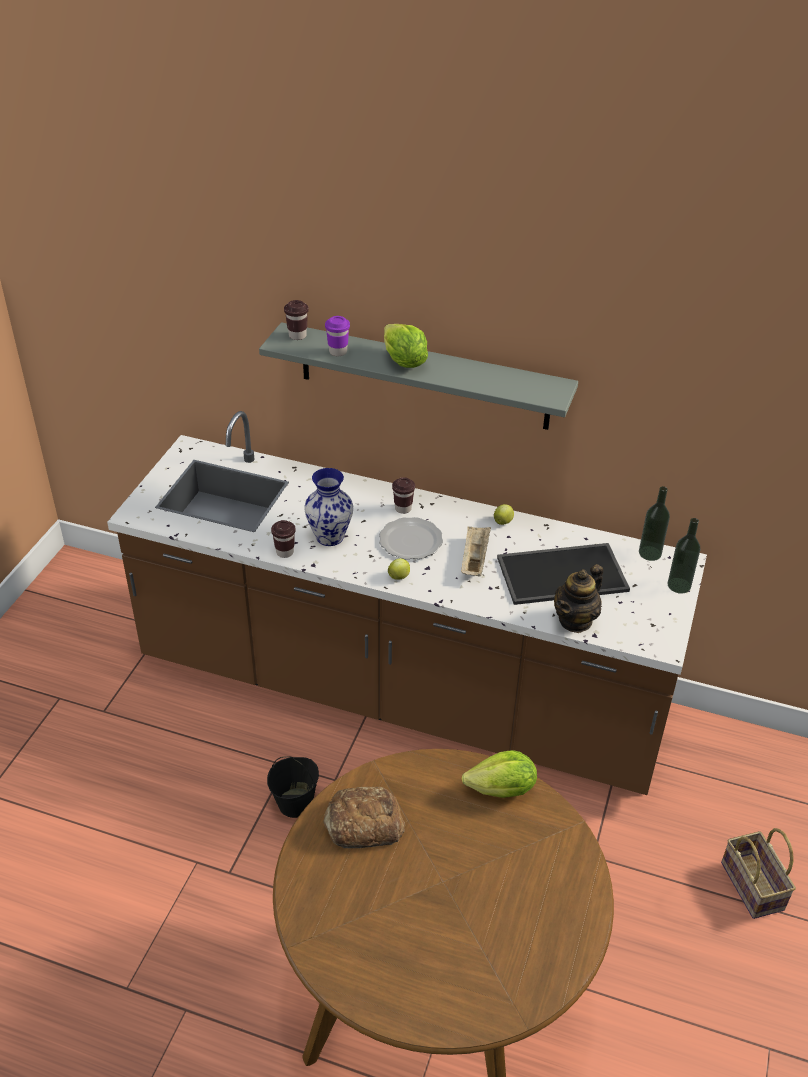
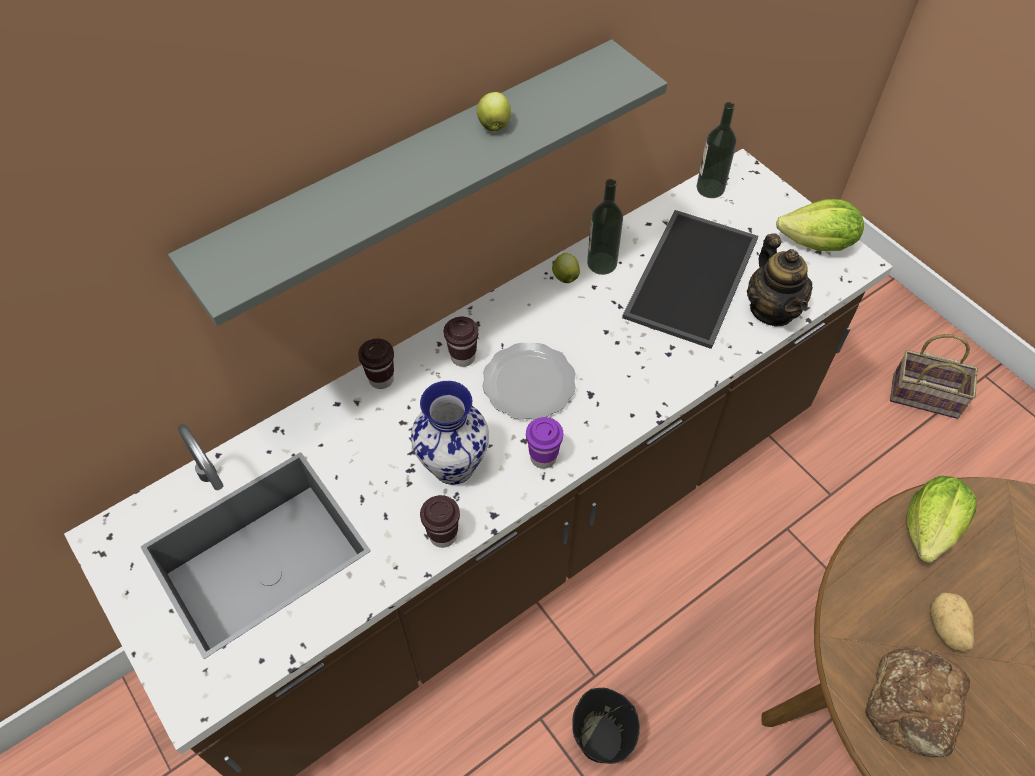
camera: 55 degrees left, 15 degrees up
brown cup [284,300,309,340] -> brown cup moved to [358,338,394,389]
purple cup [325,316,350,356] -> purple cup moved to [526,417,563,469]
lettuce [384,324,428,368] -> lettuce moved to [776,199,864,251]
apple [388,559,410,580] -> apple moved to [477,92,511,131]
beige tray [461,526,491,576] -> none
bottle [668,518,700,594] -> bottle moved to [587,179,623,275]
none -> potato [930,593,974,652]

